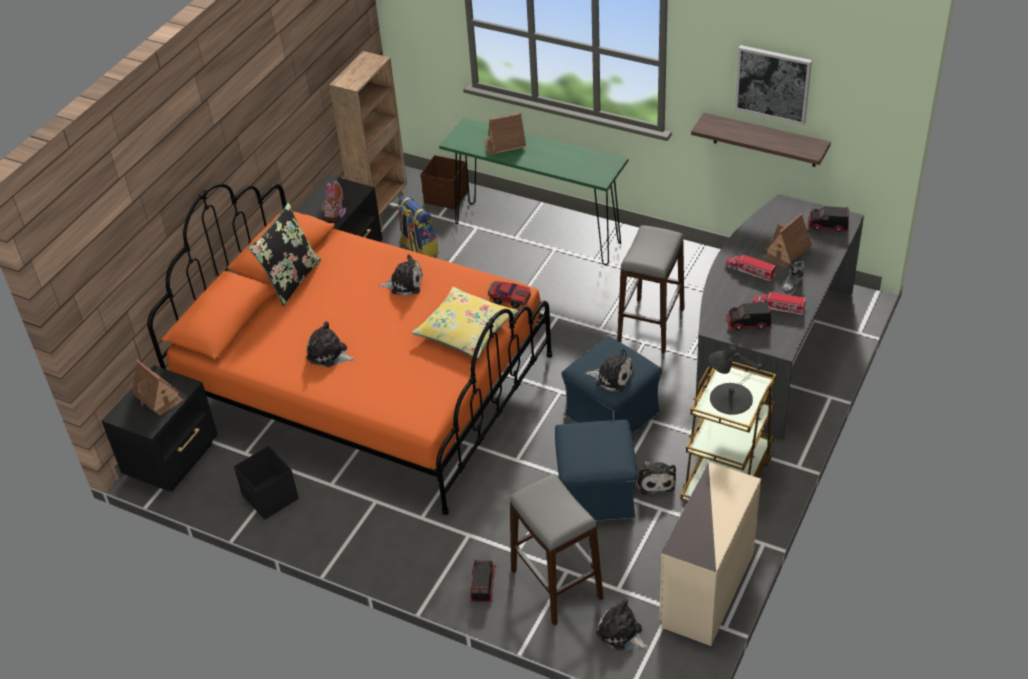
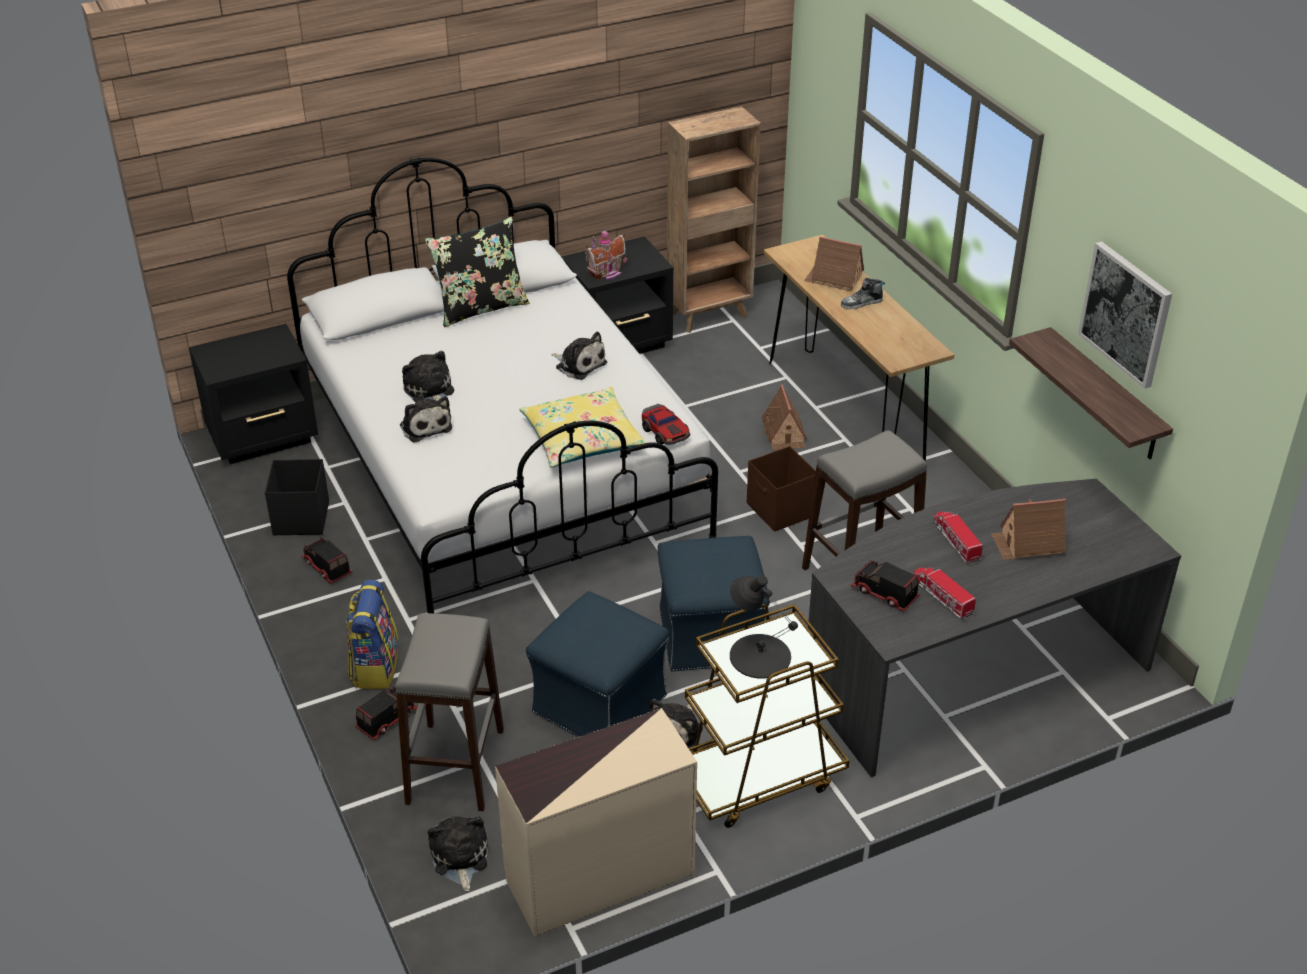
camera: 35 degrees right, 5 degrees down
toy house [132,360,183,416] -> toy house moved to [762,384,807,450]
orange bed [147,183,552,515] -> white bed [287,157,718,613]
backpack [397,195,438,257] -> backpack moved to [346,580,399,689]
brown storage box [421,155,468,210] -> brown storage box moved to [747,446,816,532]
green console table [439,118,628,265] -> brown console table [764,235,954,461]
plush toy [585,349,634,392] -> plush toy moved to [400,396,452,443]
shoe [782,261,804,295] -> shoe moved to [841,278,885,309]
toy truck [808,206,849,232] -> toy truck moved to [301,537,352,584]

